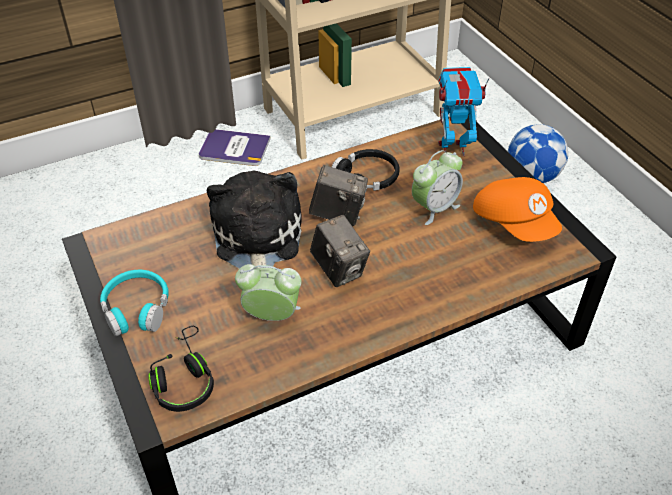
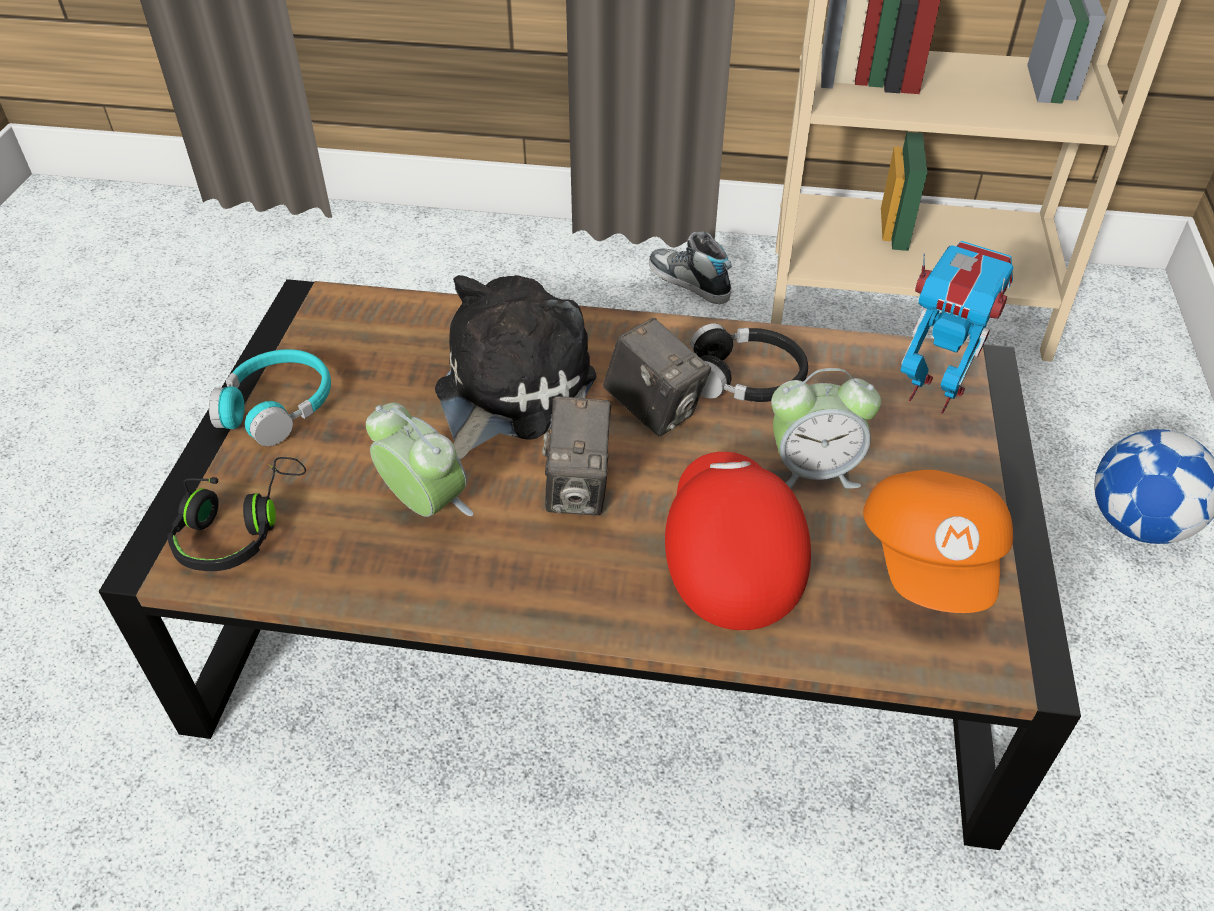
camera: 35 degrees right, 0 degrees up
book [199,129,271,166] -> shoe [649,231,732,304]
none -> red cap [665,452,811,630]

